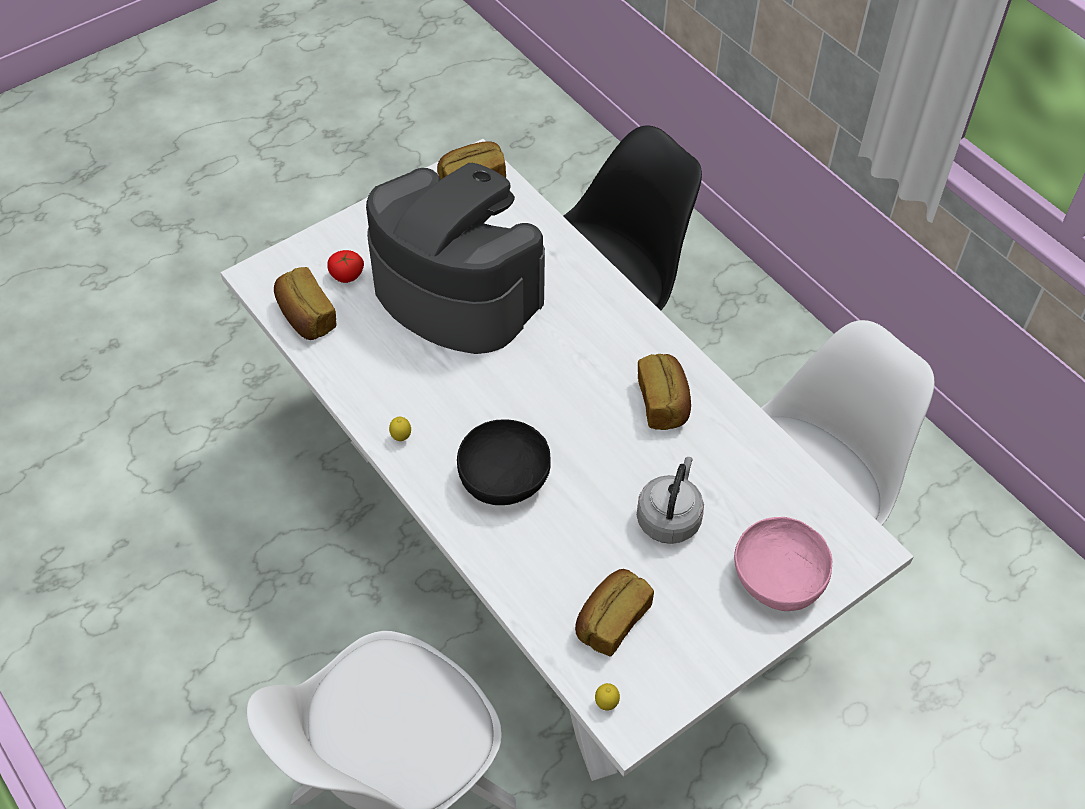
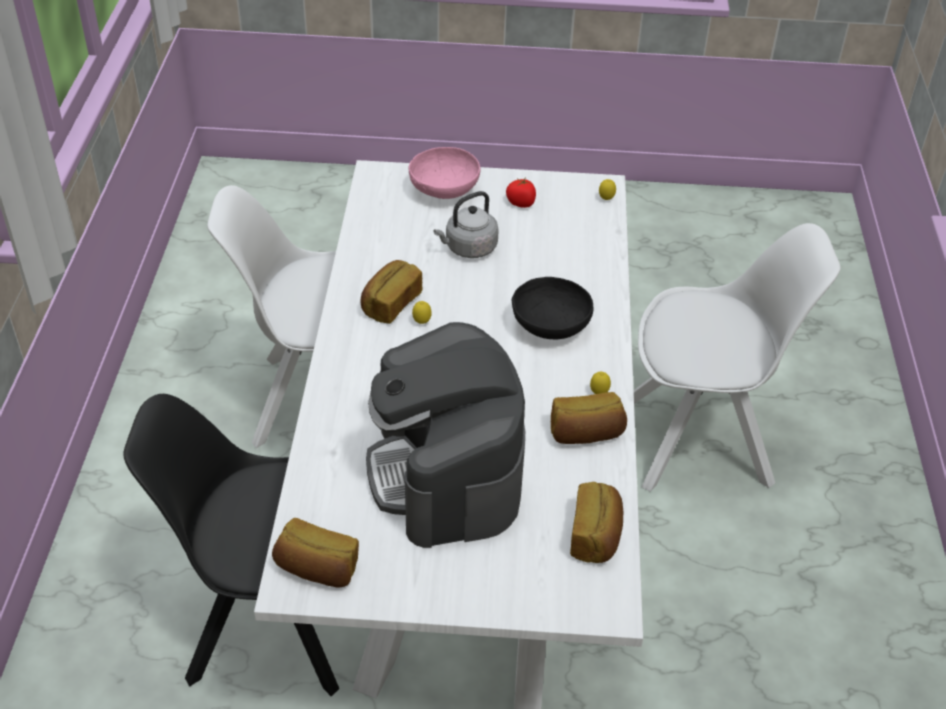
camera: 140 degrees left, 10 degrees down
tomato [327,250,364,283] -> tomato moved to [506,179,536,208]
bread [575,569,654,657] -> bread moved to [551,392,627,444]
none -> lemon [412,301,432,324]

